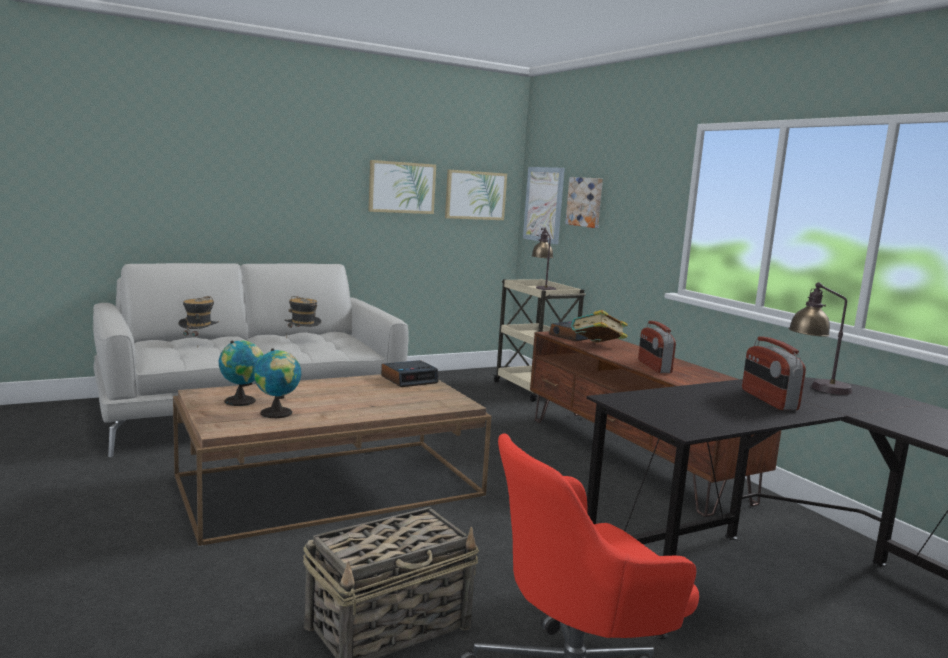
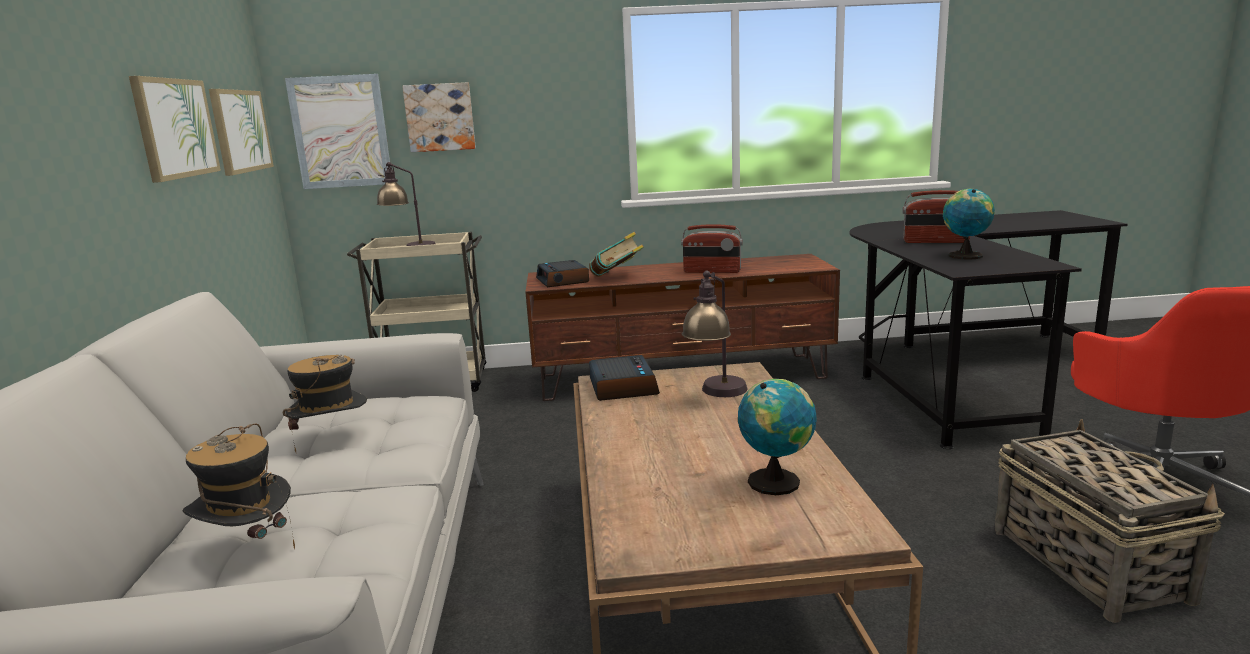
camera: 65 degrees left, 5 degrees up
globe [219,340,263,406] -> globe moved to [943,189,995,260]
table lamp [788,282,852,395] -> table lamp moved to [682,271,748,397]

